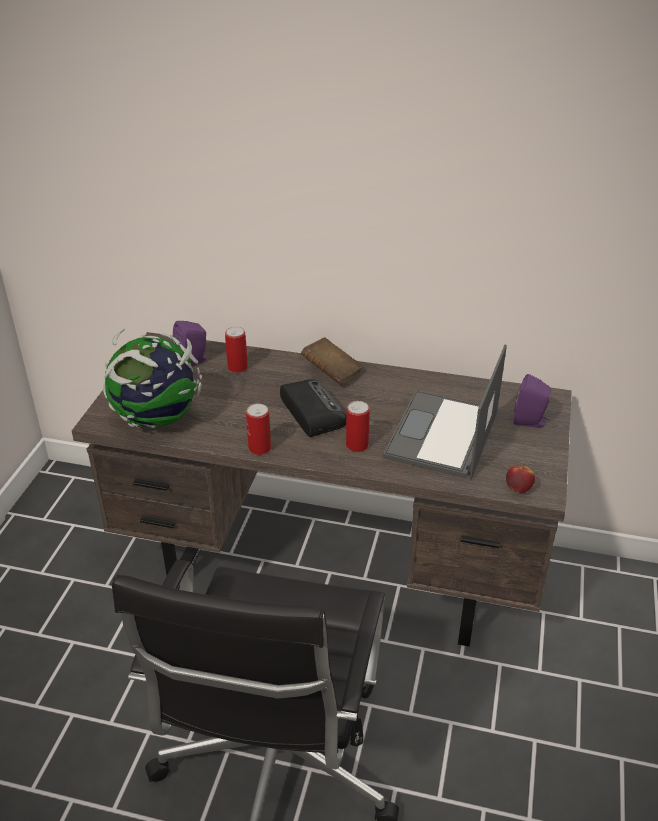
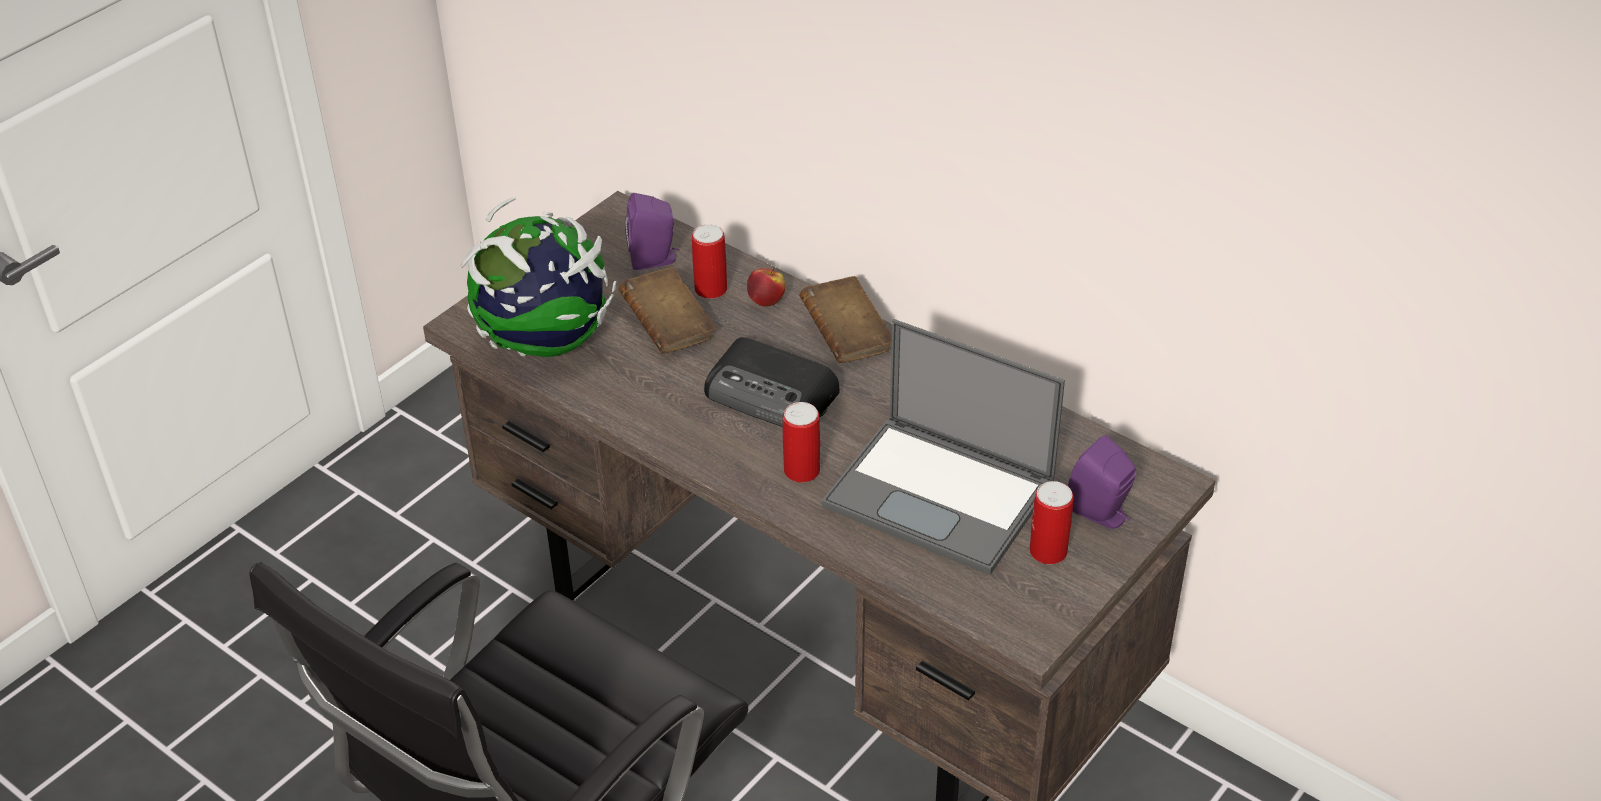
camera: 25 degrees right, 5 degrees up
can [246,404,271,455] -> can moved to [1029,481,1074,564]
radio [280,379,346,437] -> radio turned 120 degrees clockwise [704,337,840,427]
laptop [383,345,507,479] -> laptop turned 105 degrees counterclockwise [822,319,1065,575]
apple [506,464,535,493] -> apple moved to [747,267,785,307]
none -> brown book [618,267,716,354]

